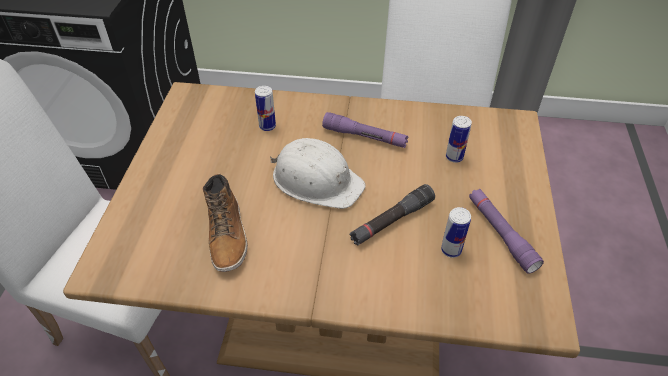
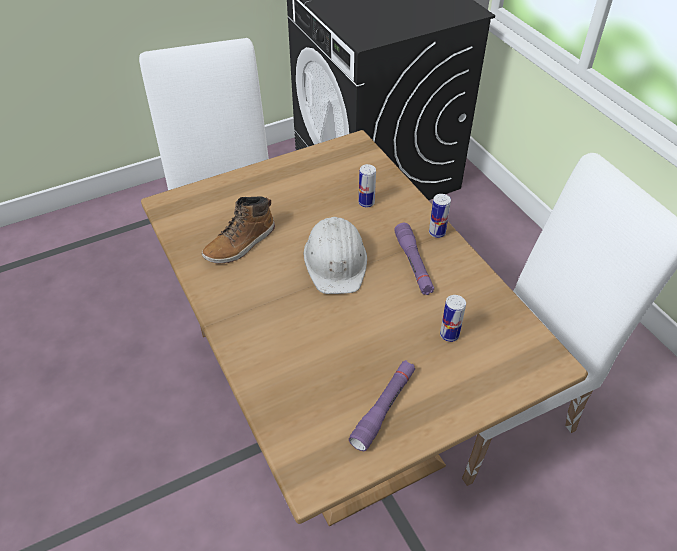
camera: 55 degrees right, 0 degrees up
black flashlight [350,184,435,246] -> none
can [441,207,471,258] -> can moved to [429,194,451,238]

